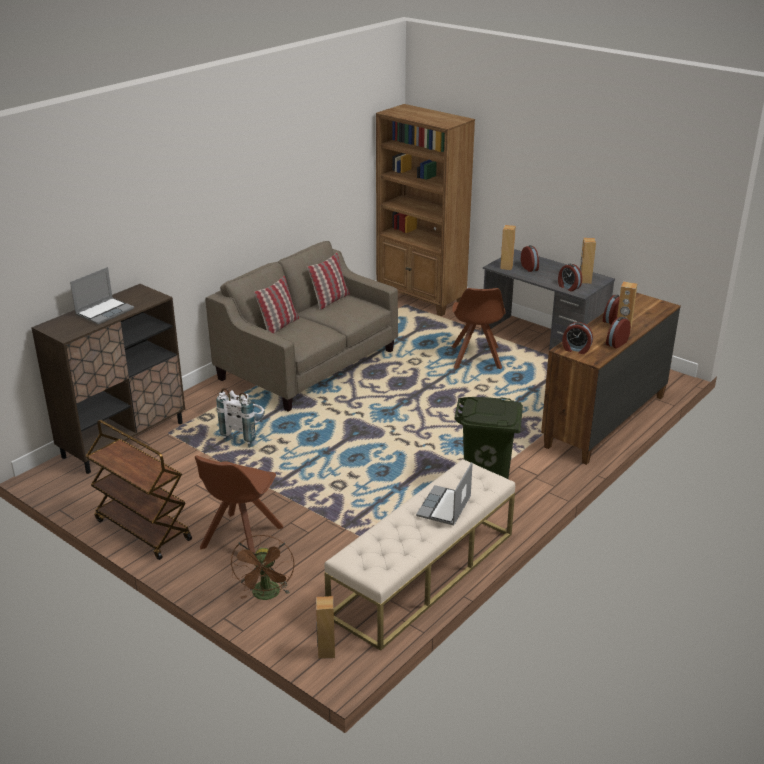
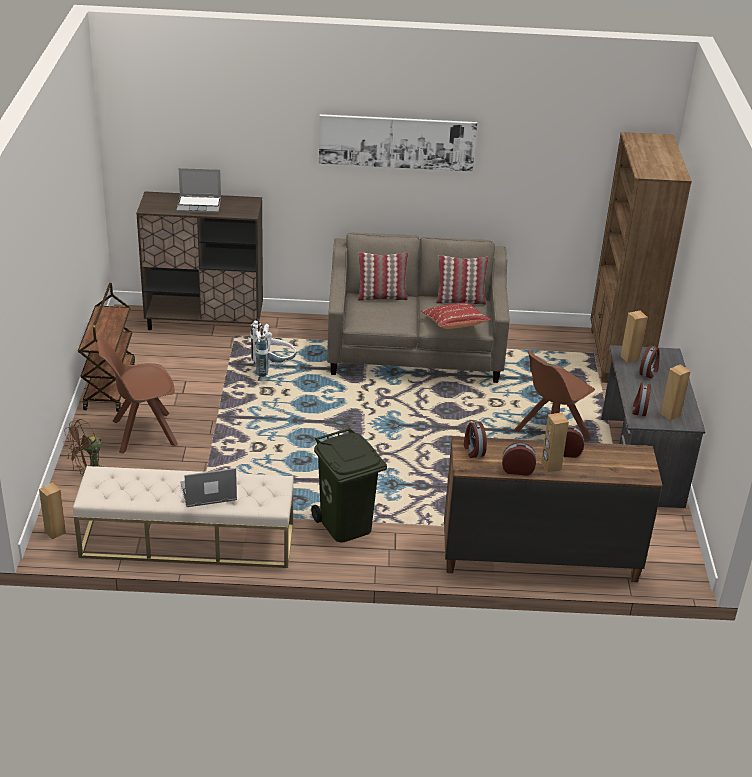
camera: 50 degrees right, 5 degrees up
none -> picture [319,114,477,171]
none -> red pillow [421,303,491,329]

